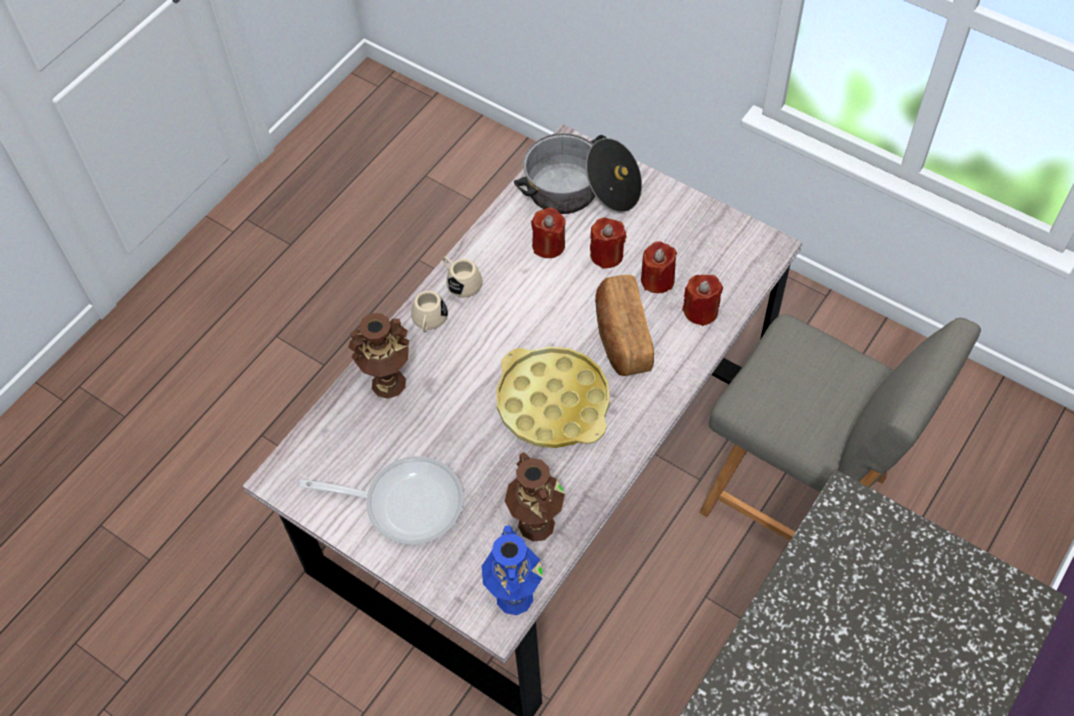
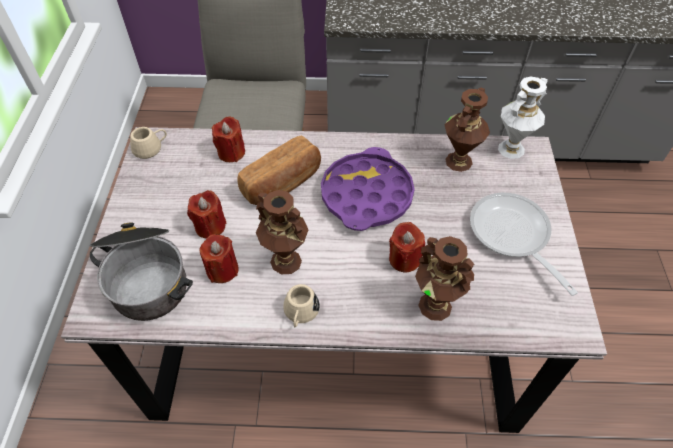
camera: 125 degrees left, 5 degrees down
beige mug [411,290,448,333] -> beige mug moved to [130,127,167,159]
blue vase [482,525,543,615] -> white vase [498,76,548,159]
yellow tray [496,346,610,448] -> purple tray [321,147,415,231]
red candle [641,241,677,293] -> red candle moved to [389,222,425,273]
none -> brown vase [256,190,308,274]

